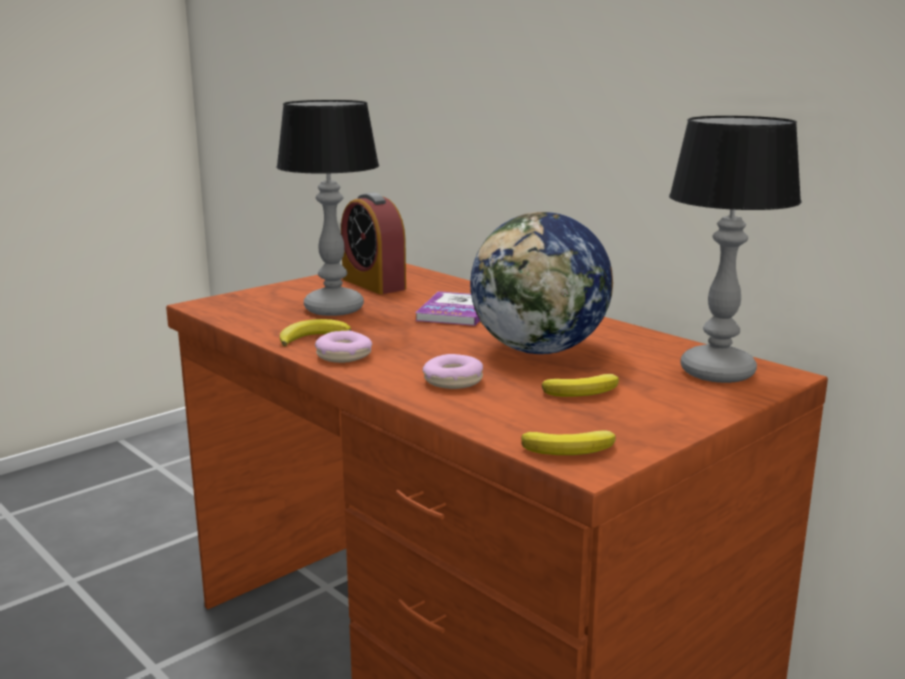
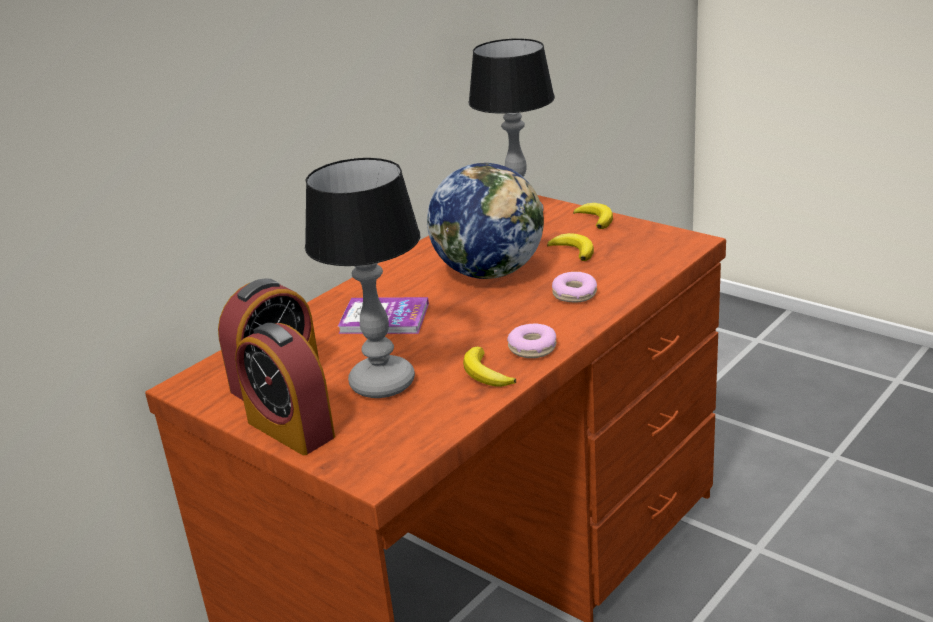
camera: 95 degrees left, 10 degrees up
banana [521,430,616,455] -> banana moved to [573,203,613,229]
none -> alarm clock [235,323,335,455]

